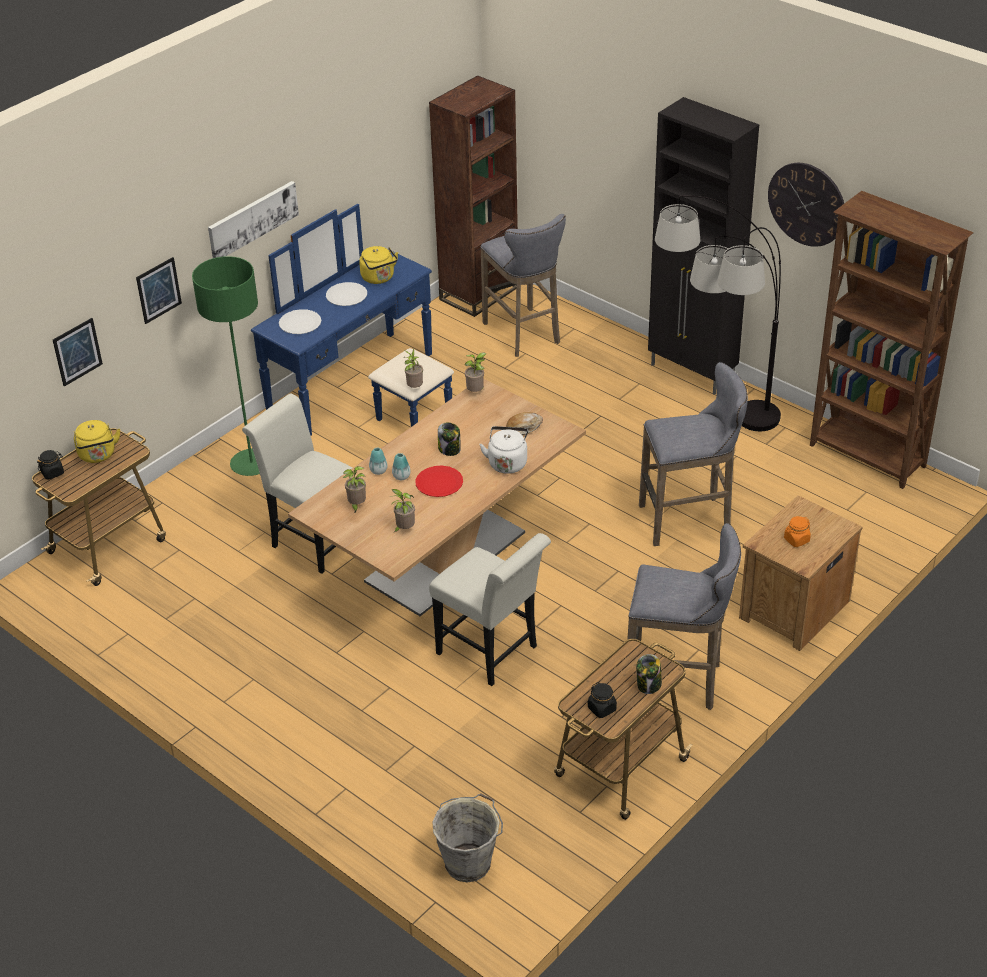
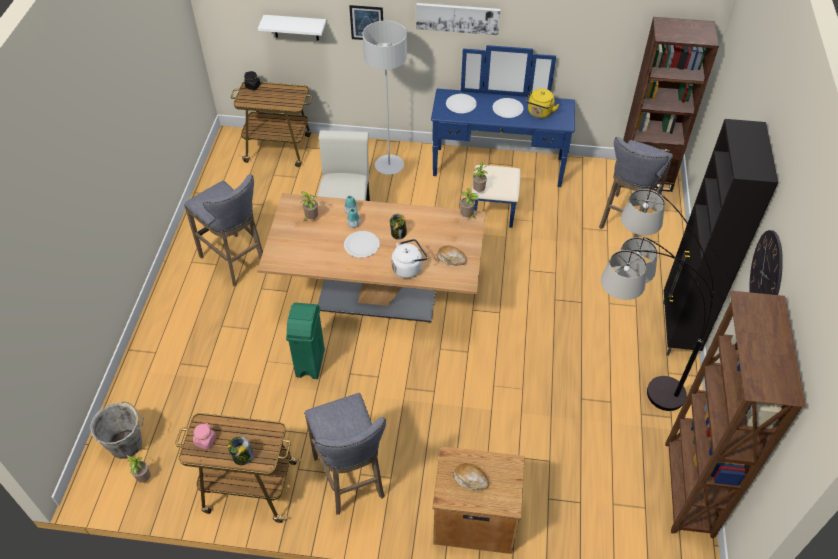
camera: 55 degrees right, 10 degrees up
picture [53,318,103,387] -> white shelf [258,15,326,41]
yellow kettle [74,420,120,463] -> none
green floor lamp [192,256,260,476] -> grey floor lamp [362,21,407,175]
potted plant [390,489,415,533] -> potted plant moved to [126,453,151,483]
red plate [415,466,463,497] -> white plate [344,231,380,258]
white chair [429,533,551,686] -> green trash can [286,303,325,379]
black jar [588,682,617,718] -> pink jar [193,423,216,450]
grey stool [639,362,748,546] -> grey stool moved to [184,174,263,287]
orange jar [784,516,811,547] -> bread [453,463,489,490]

